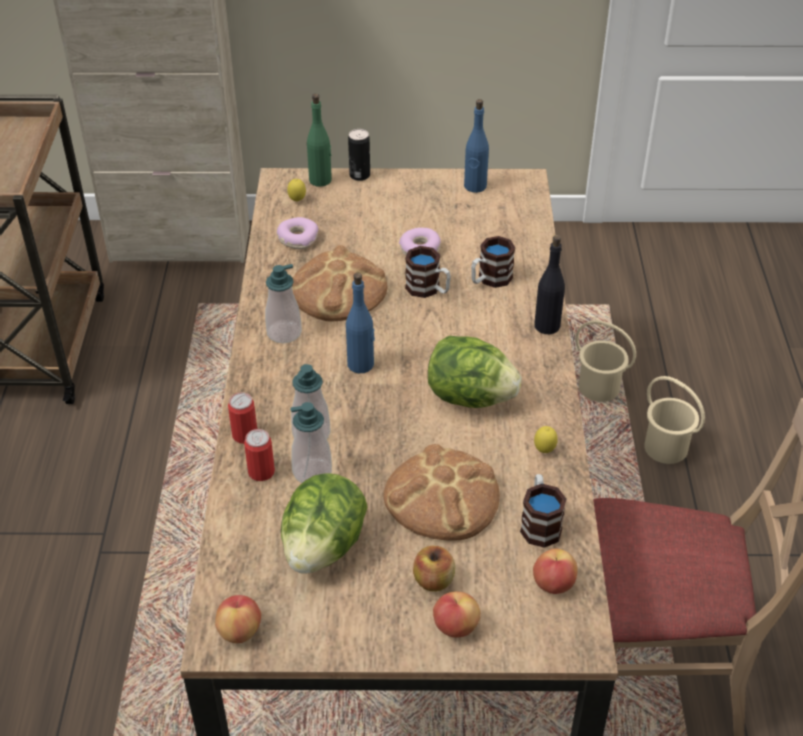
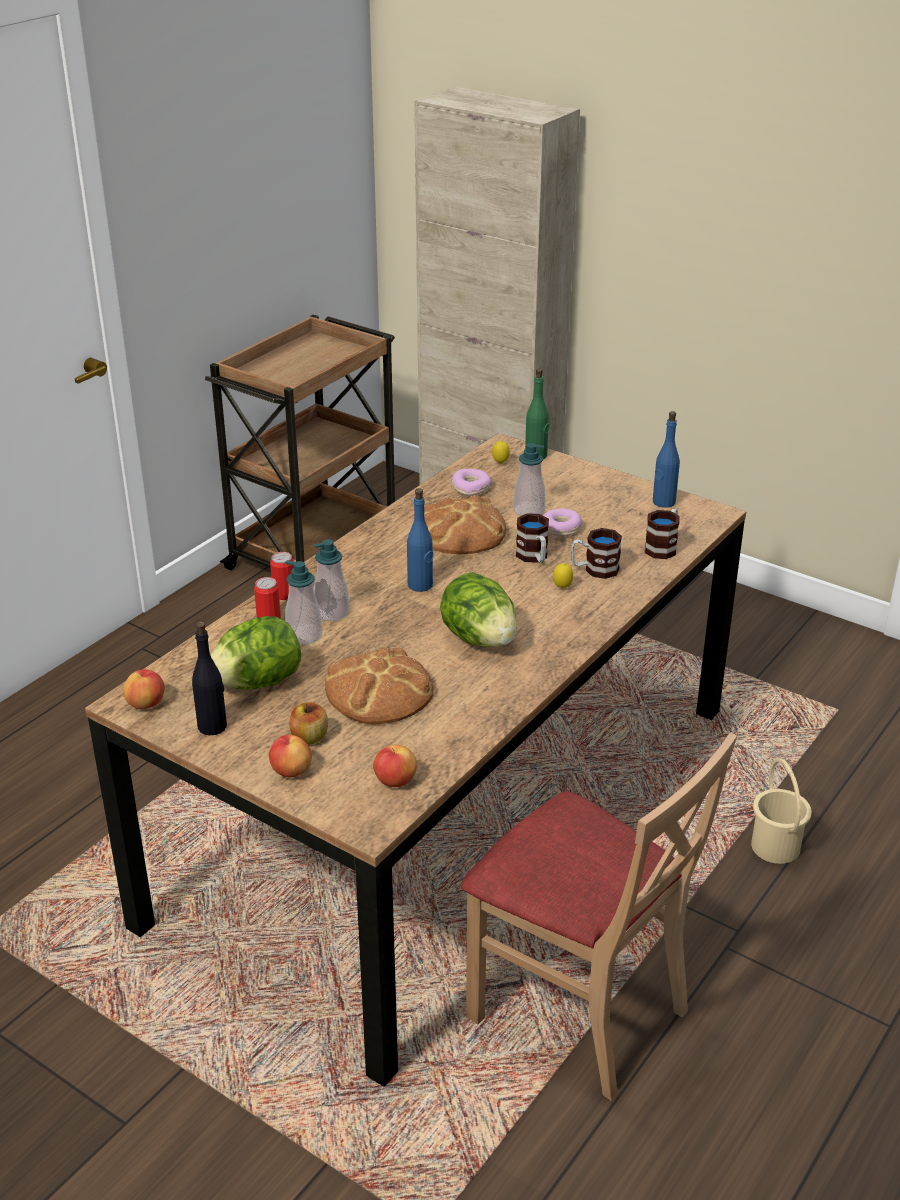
camera: 35 degrees right, 10 degrees down
soap dispenser [265,264,302,343] -> soap dispenser moved to [514,443,545,516]
can [348,129,370,181] -> none
mug [520,474,566,548] -> mug moved to [644,509,680,559]
black bottle [534,235,565,334] -> black bottle moved to [192,621,227,735]
lemon [534,426,558,453] -> lemon moved to [553,563,573,589]
beige bucket [575,320,636,402] -> none

